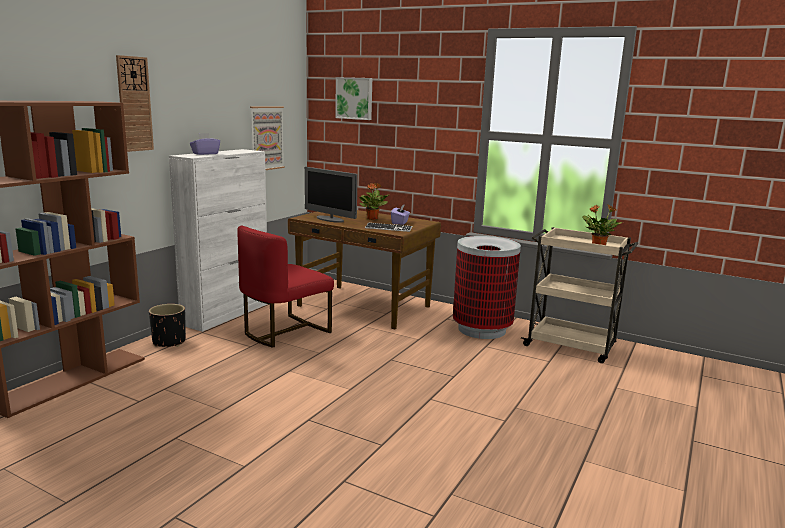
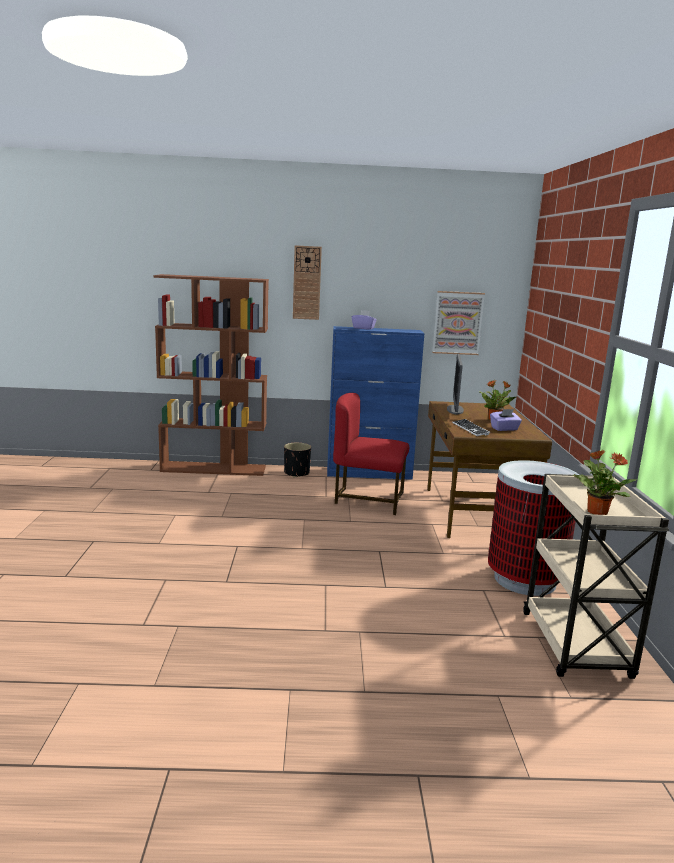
camera: 60 degrees right, 0 degrees up
white cabinet [169,149,267,332] -> blue cabinet [327,326,425,480]
picture [335,77,372,120] -> none

